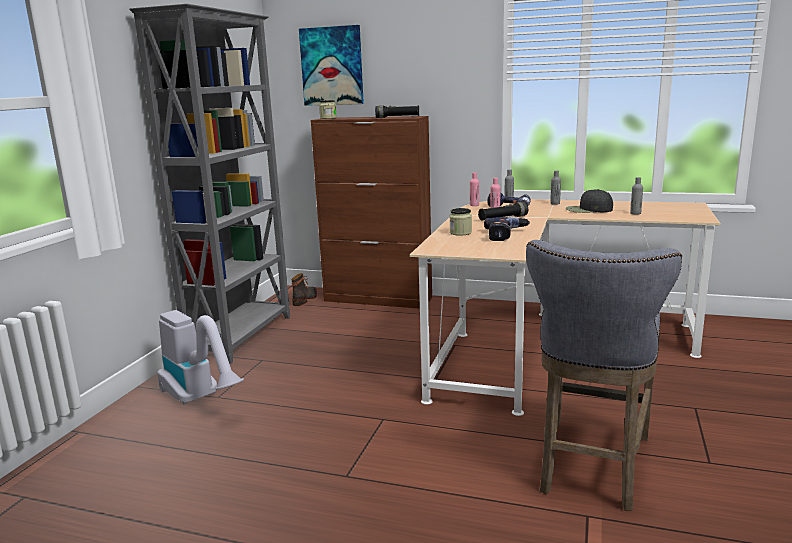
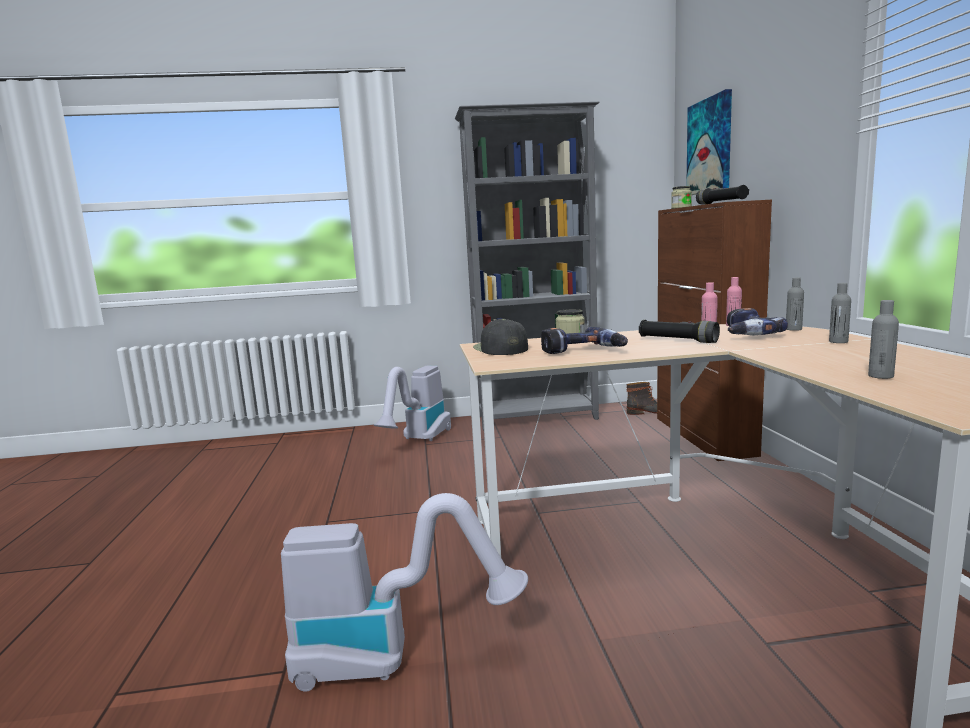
camera: 65 degrees right, 5 degrees down
grey stool [526,240,682,511] -> vacuum cleaner [281,493,528,692]
black cap [566,189,613,213] -> black cap moved to [473,319,528,355]

